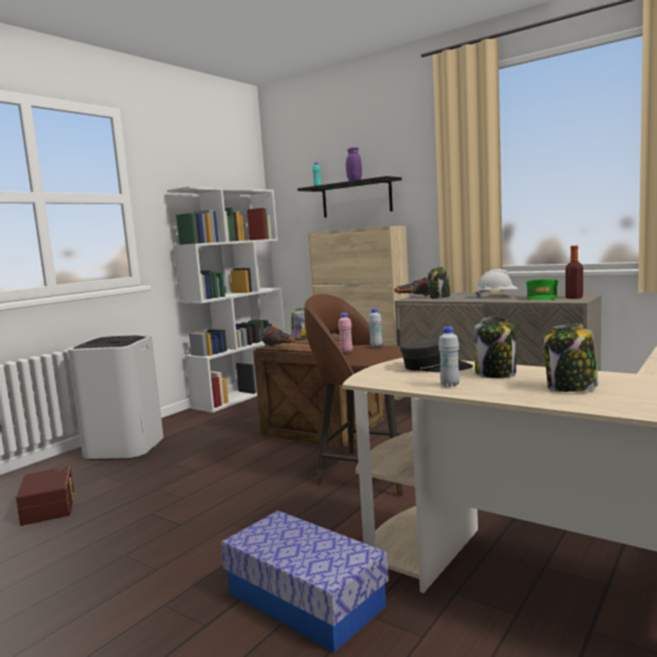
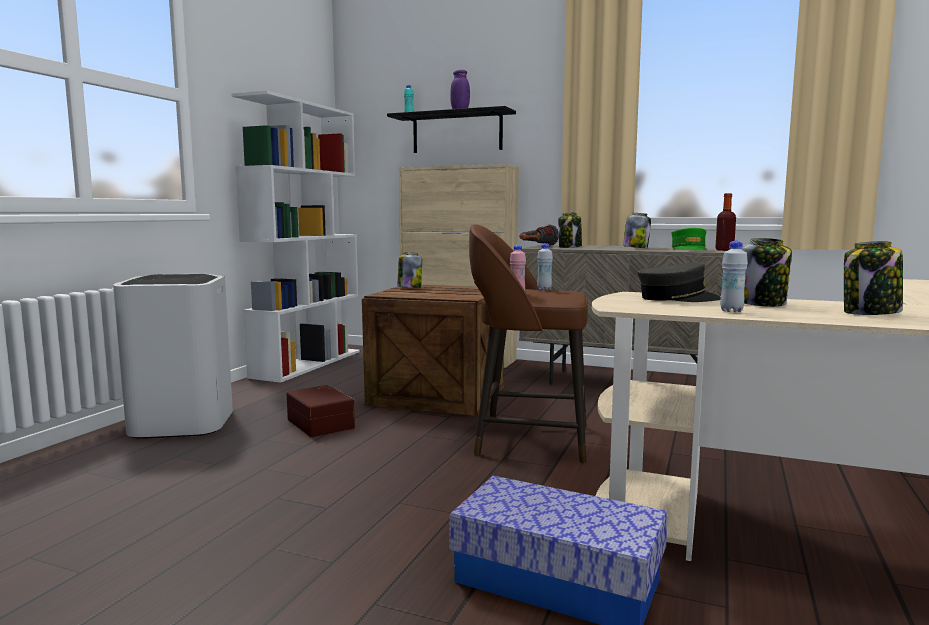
camera: 15 degrees left, 0 degrees up
brown storage box [16,466,76,526] -> brown storage box moved to [287,385,355,437]
flashlight [262,326,295,346] -> none
white hard hat [475,269,518,297] -> jar [623,213,651,248]

